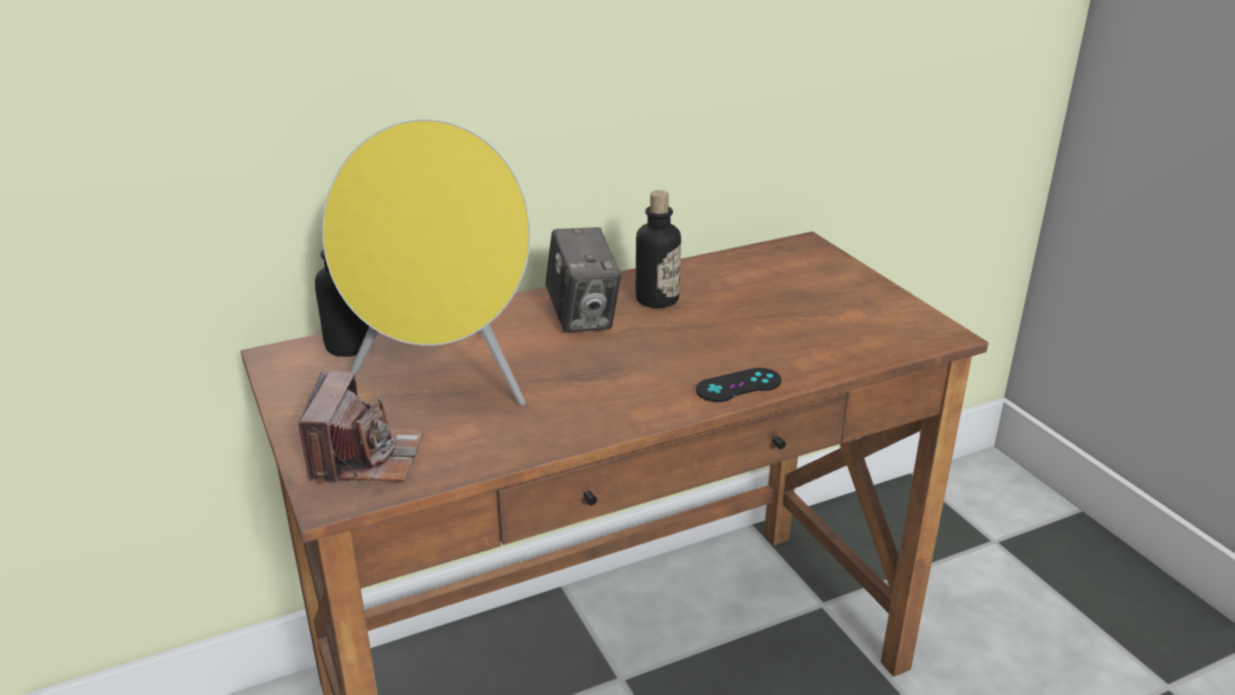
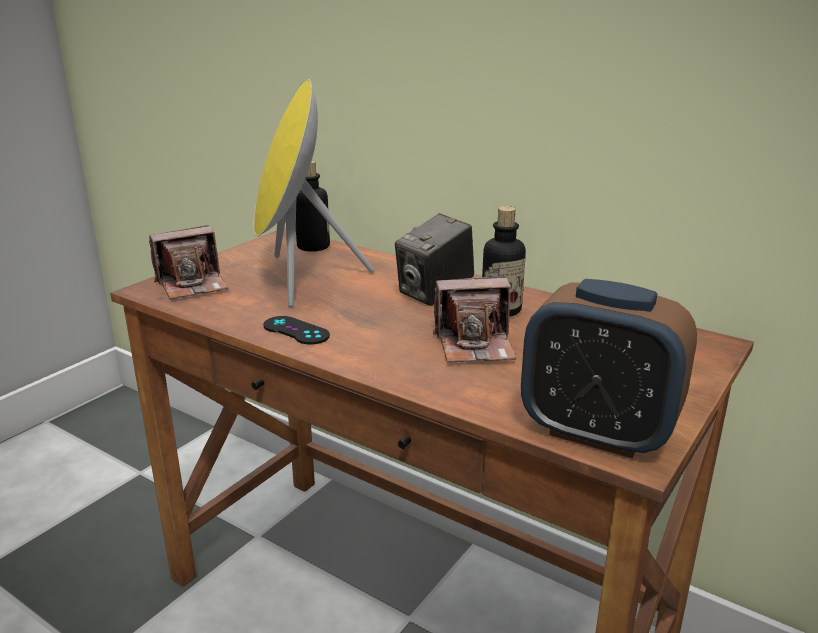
camera: 60 degrees right, 5 degrees down
black game controller [696,368,781,402] -> black game controller moved to [263,316,330,345]
none -> camera [433,276,517,363]
none -> alarm clock [521,279,697,458]

